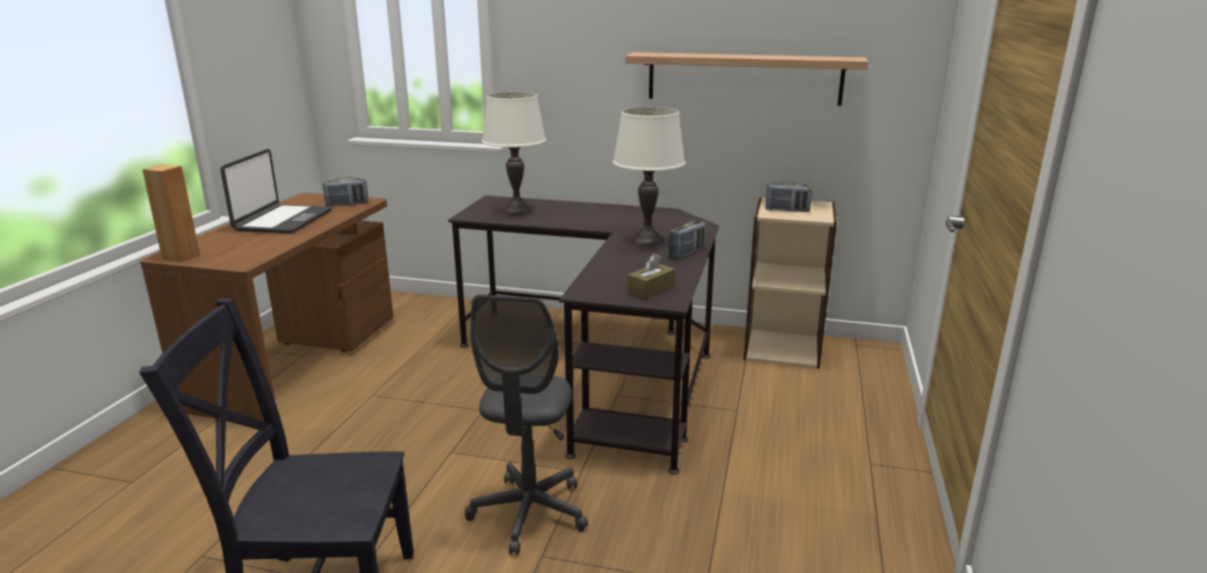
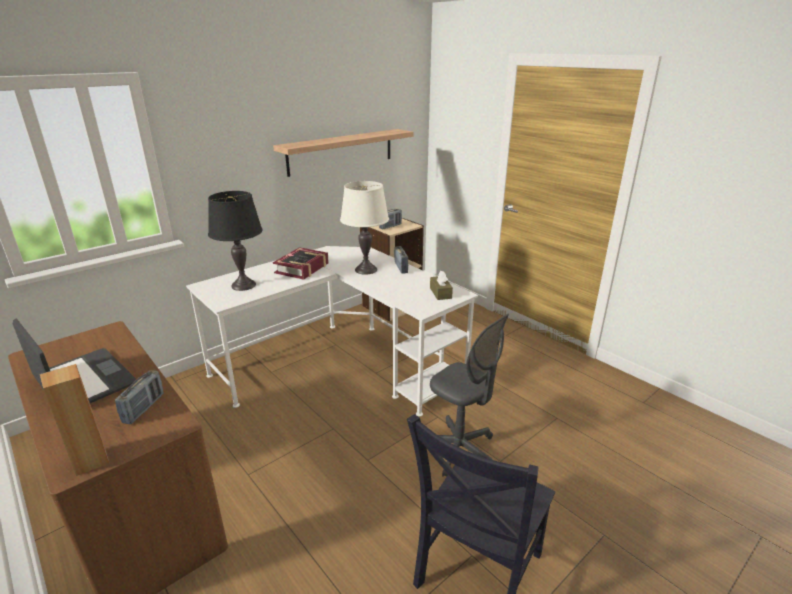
camera: 55 degrees left, 5 degrees up
radio [323,177,368,207] -> radio moved to [115,370,164,424]
black desk [448,195,719,474] -> white desk [186,246,478,417]
white table lamp [482,92,546,215] -> black table lamp [208,191,263,291]
none -> book [273,247,329,280]

